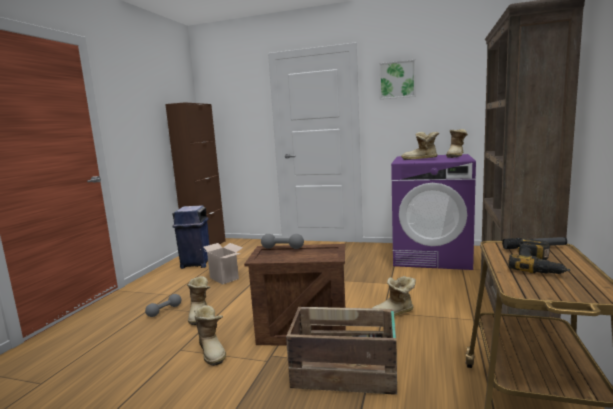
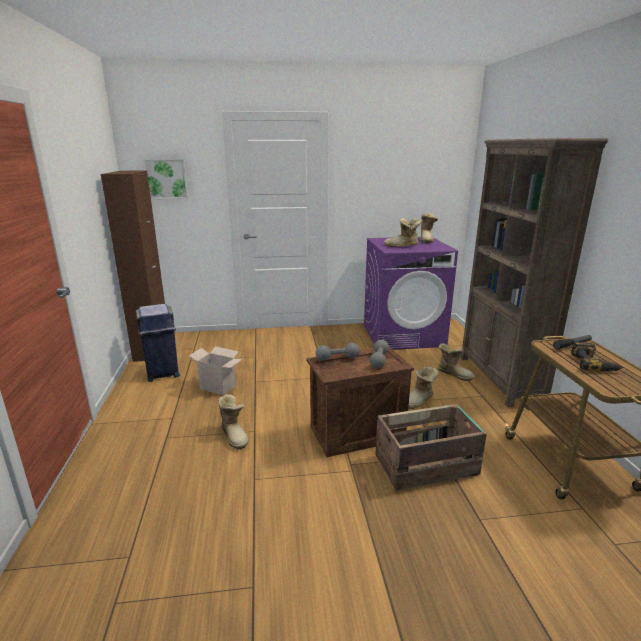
camera: 25 degrees left, 10 degrees up
grey dumbbell [145,294,181,317] -> grey dumbbell moved to [370,340,389,368]
boot [194,305,226,366] -> boot moved to [437,343,475,381]
picture [379,60,415,99] -> picture moved to [144,159,188,199]

